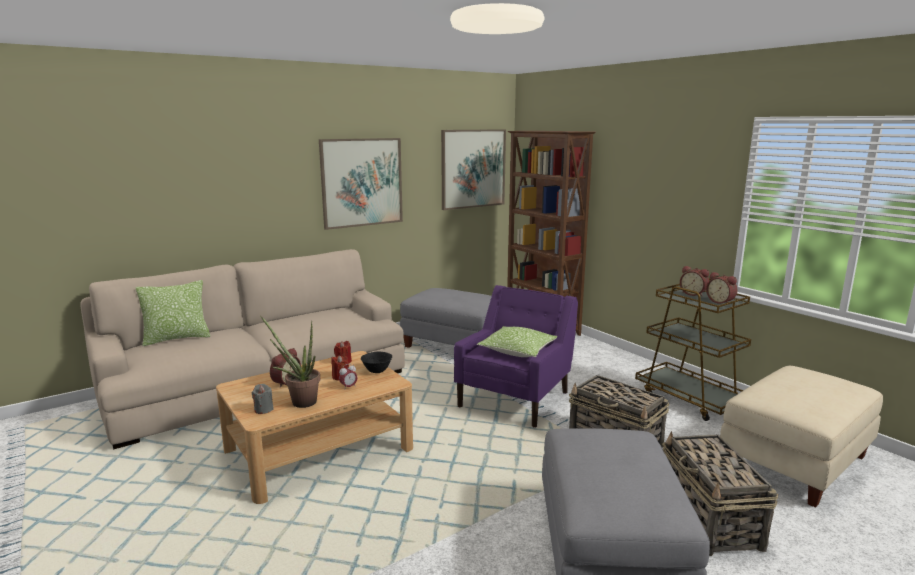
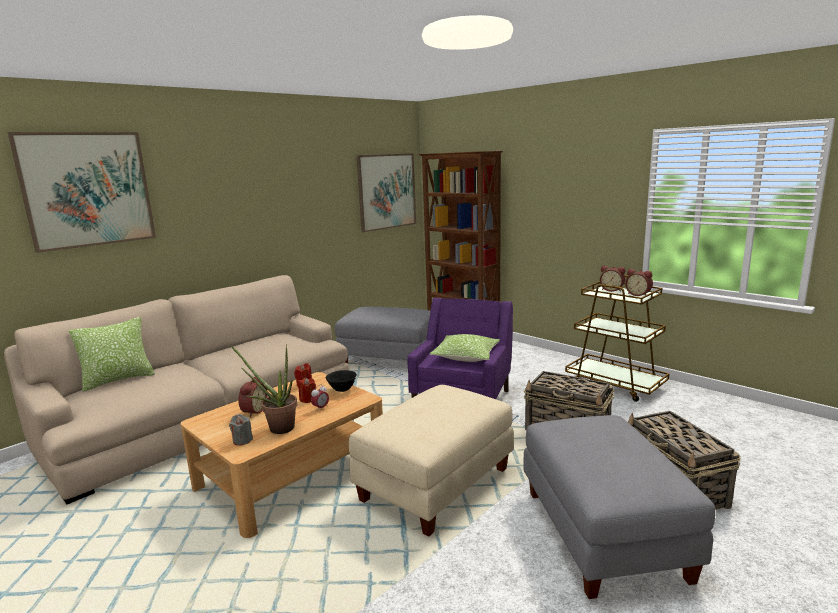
camera: 10 degrees left, 0 degrees up
picture [319,138,403,230] -> picture moved to [7,132,156,253]
beige ottoman [720,366,883,508] -> beige ottoman moved to [349,385,514,536]

